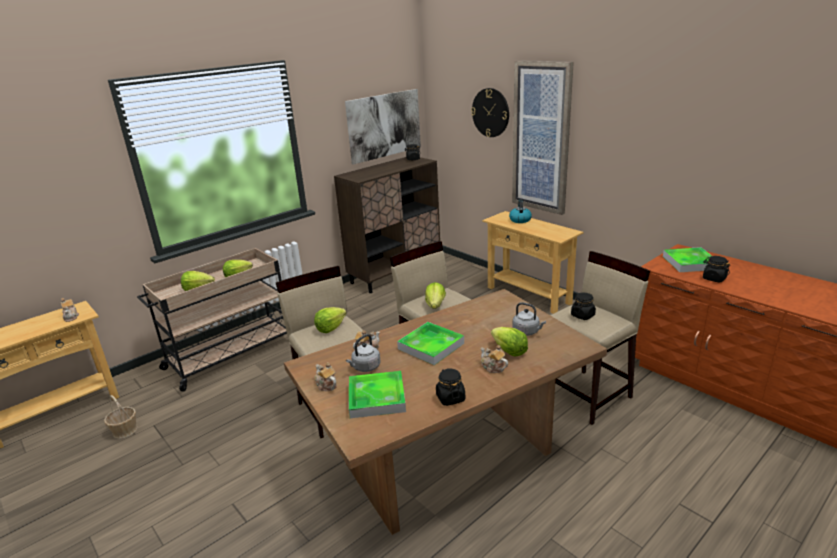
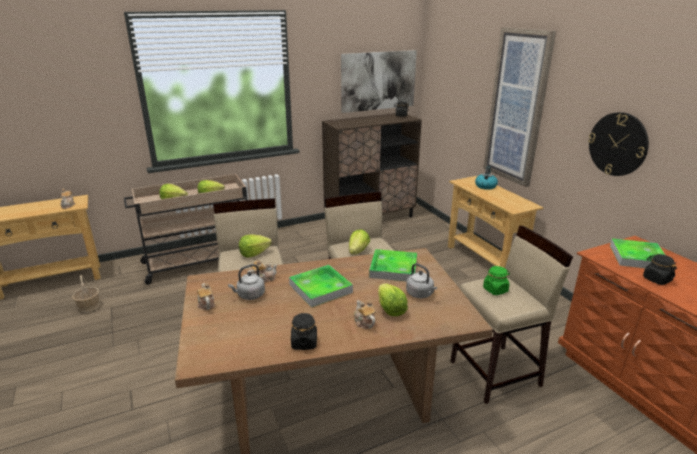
camera: 15 degrees right, 0 degrees up
tray [349,371,406,418] -> tray moved to [369,249,417,281]
wall clock [471,88,509,137] -> wall clock moved to [588,112,649,176]
black jar [571,293,596,320] -> green jar [483,266,510,295]

